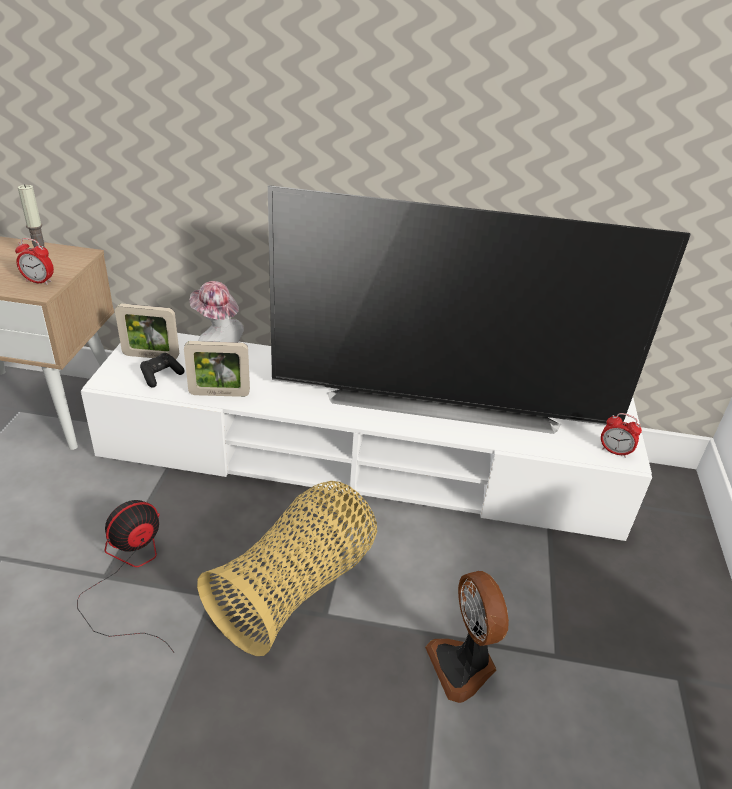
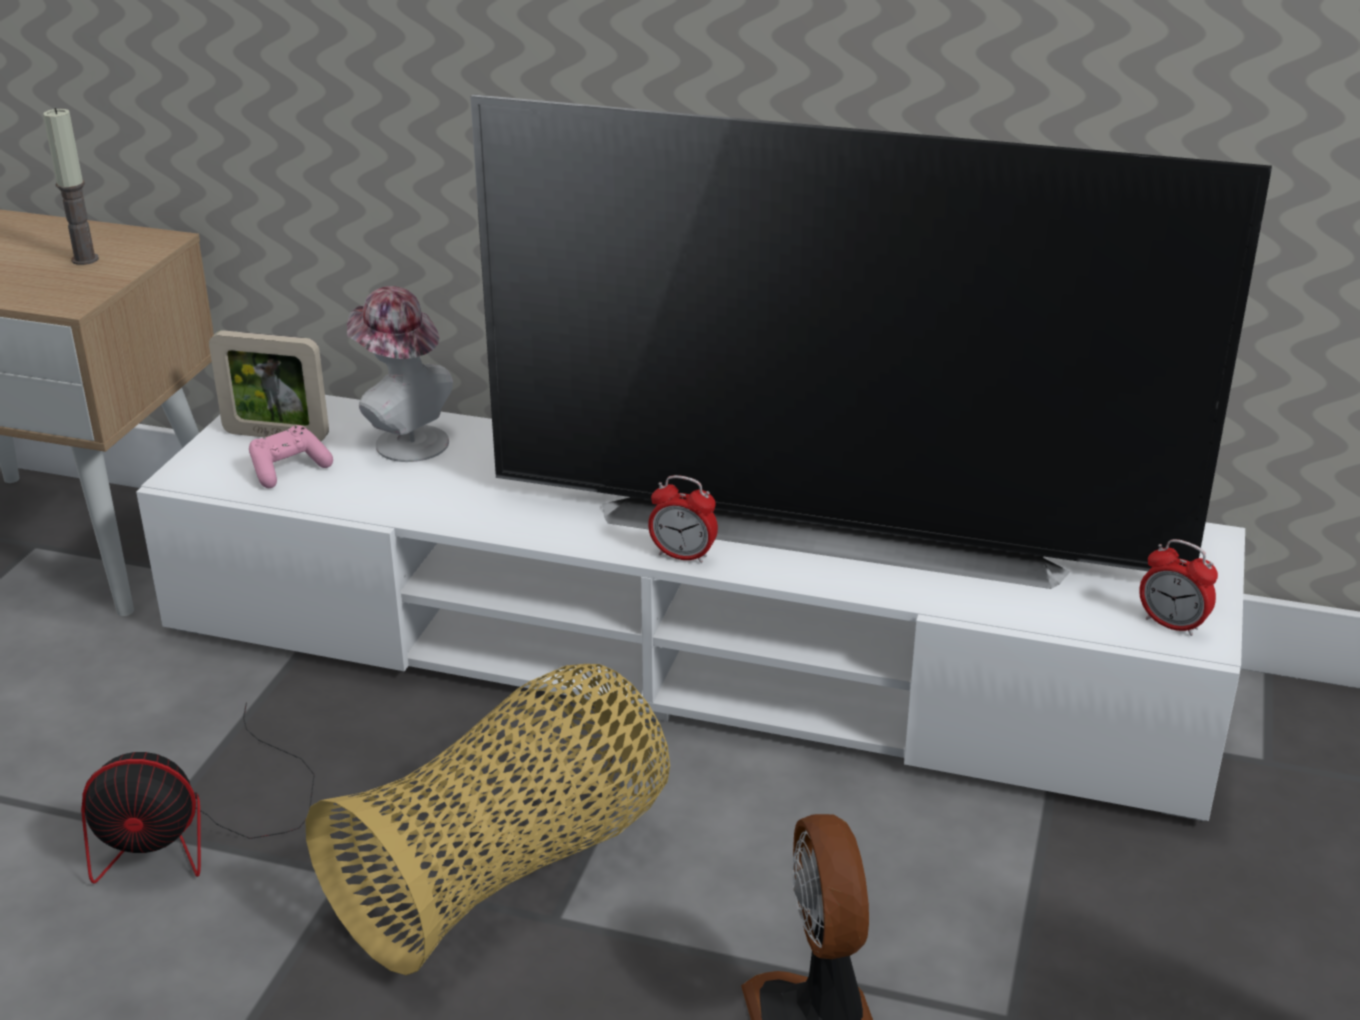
camera: 10 degrees right, 5 degrees down
alarm clock [15,238,54,285] -> alarm clock moved to [648,475,718,563]
fan [77,500,175,653] -> fan turned 150 degrees counterclockwise [81,703,315,884]
black game controller [140,353,184,388] -> pink game controller [249,425,333,488]
picture frame [184,341,250,397] -> none

